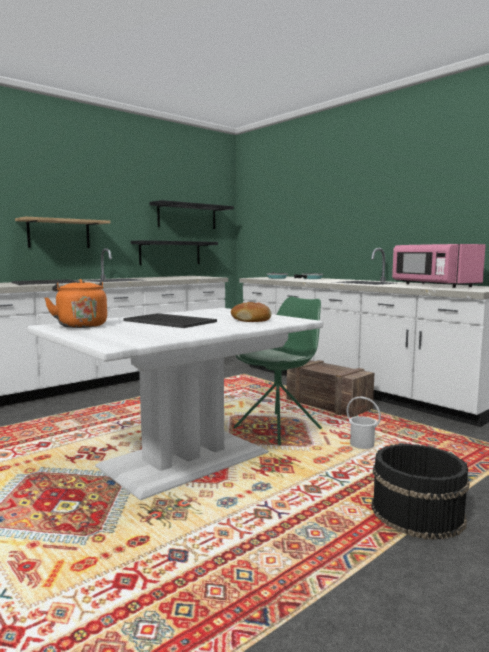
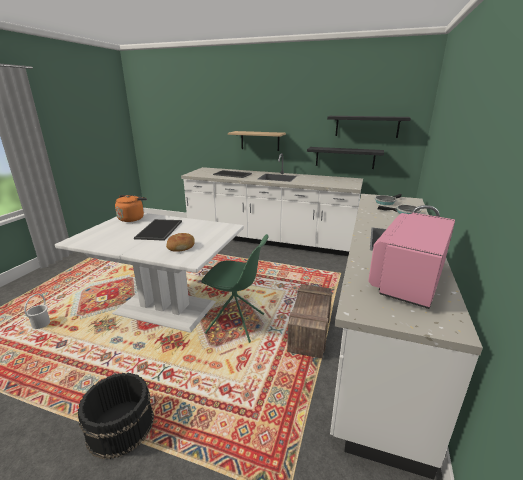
camera: 60 degrees right, 15 degrees up
white bucket [347,396,381,449] -> white bucket moved to [24,294,50,329]

